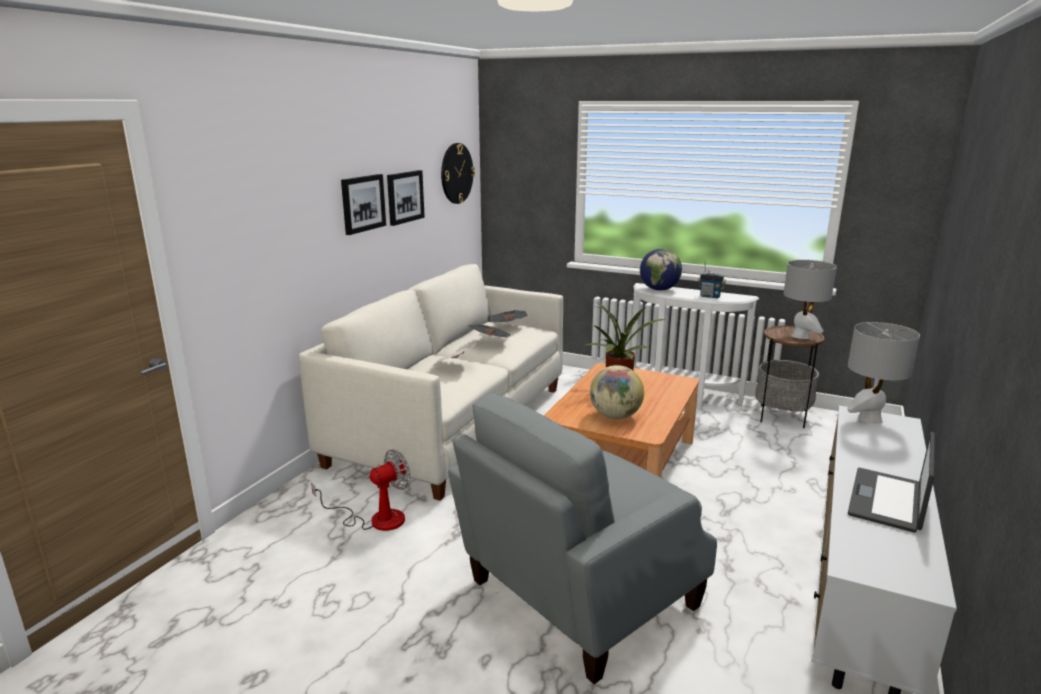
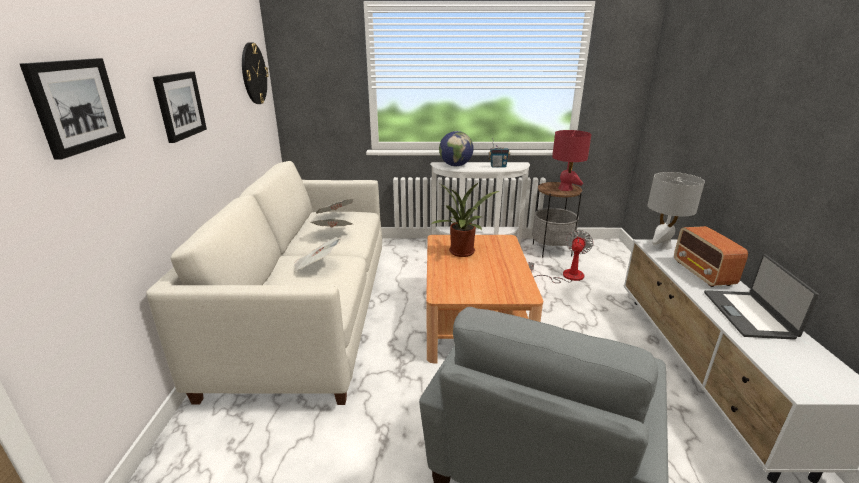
camera: 25 degrees left, 5 degrees up
fan [311,449,410,531] -> fan moved to [528,230,594,283]
picture [387,170,425,226] -> picture moved to [20,58,126,159]
globe [590,365,644,419] -> none
grey table lamp [783,260,837,339] -> red table lamp [552,130,592,191]
none -> radio [674,226,748,287]

